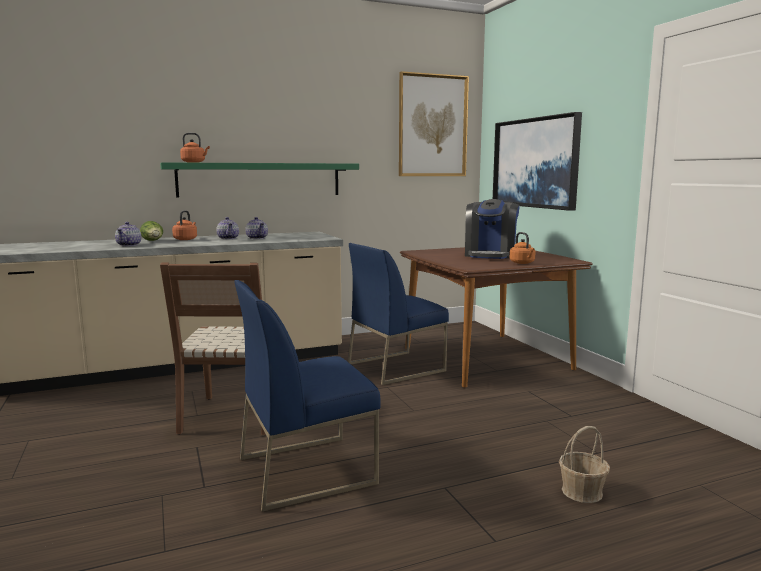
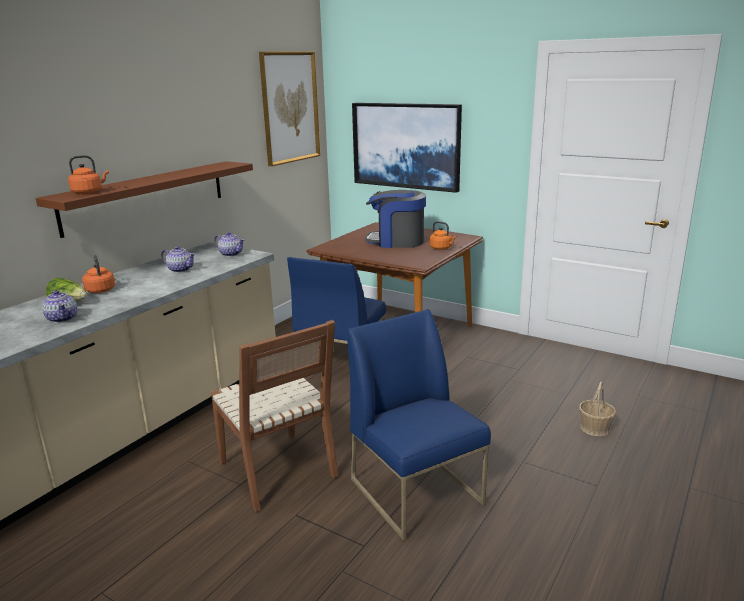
camera: 35 degrees left, 10 degrees up
green shelf [160,162,359,197] -> brown shelf [35,161,253,238]
teapot [216,217,239,239] -> teapot moved to [214,232,245,257]
blue chair [234,280,381,512] -> blue chair turned 120 degrees clockwise [347,309,491,541]
coffee machine [465,199,520,259] -> coffee machine turned 120 degrees clockwise [365,190,426,248]

